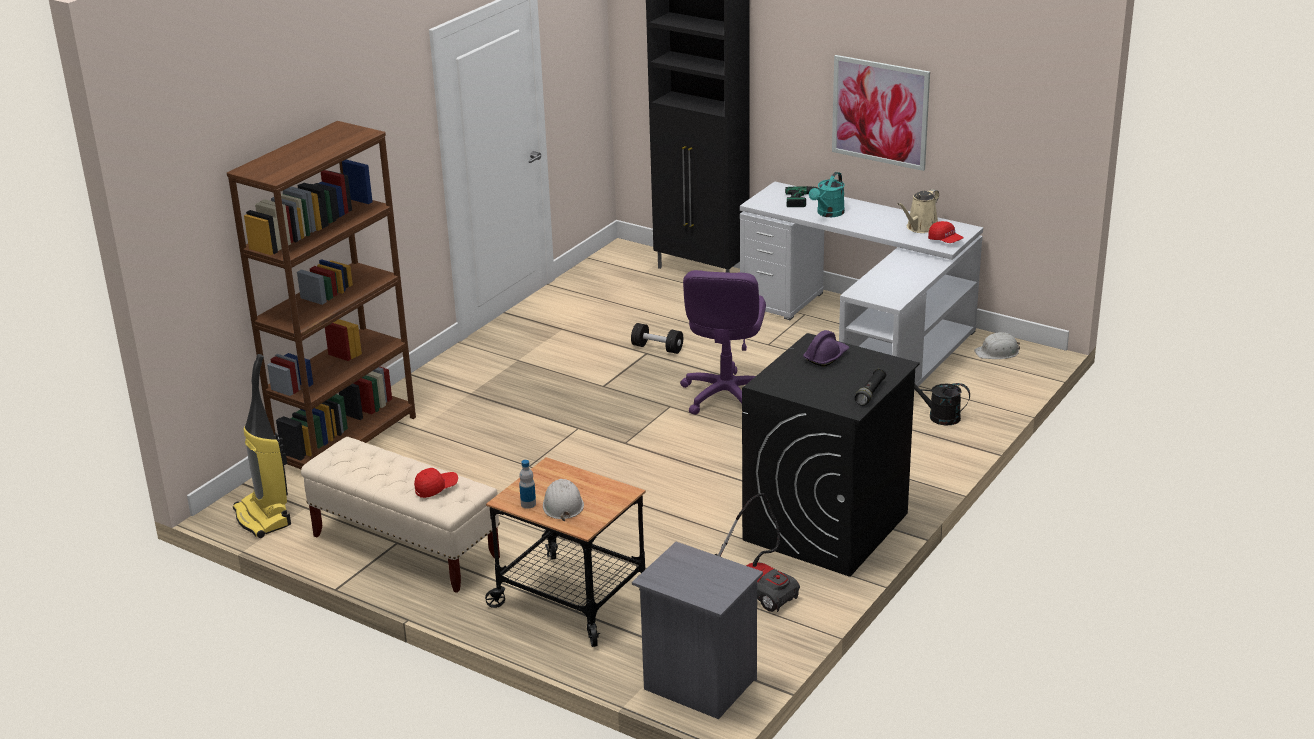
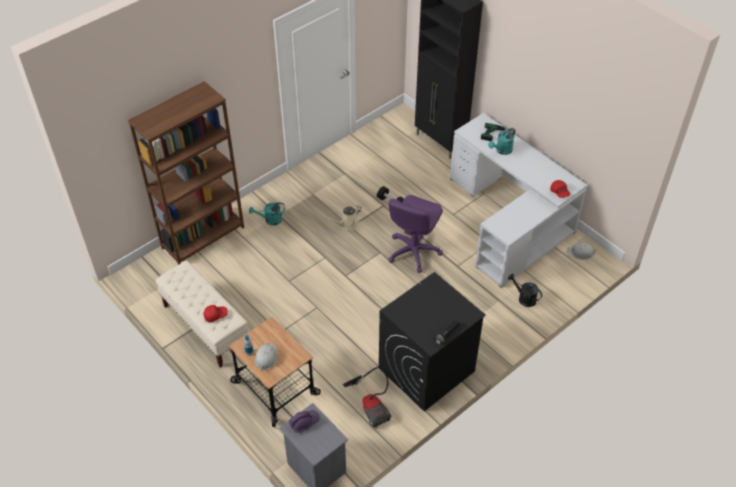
camera: 15 degrees right, 20 degrees up
vacuum cleaner [233,354,291,538] -> none
purple hard hat [803,330,849,367] -> purple hard hat moved to [289,410,319,433]
picture [832,55,930,171] -> none
beige watering can [897,189,939,233] -> beige watering can moved to [326,205,362,230]
none -> turquoise watering can [249,202,285,225]

